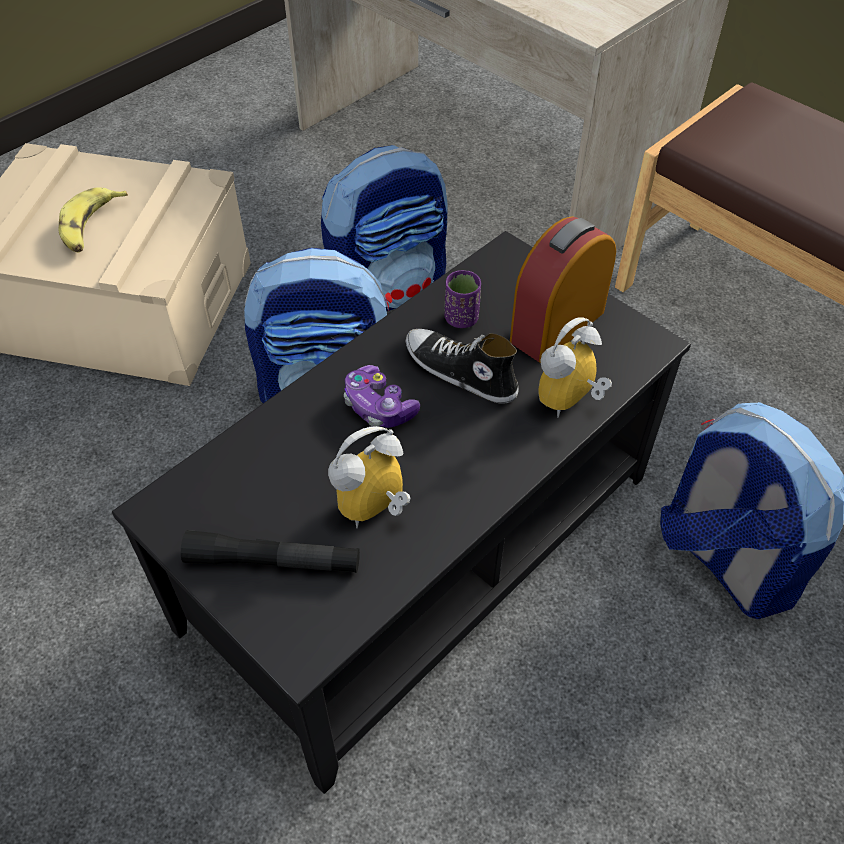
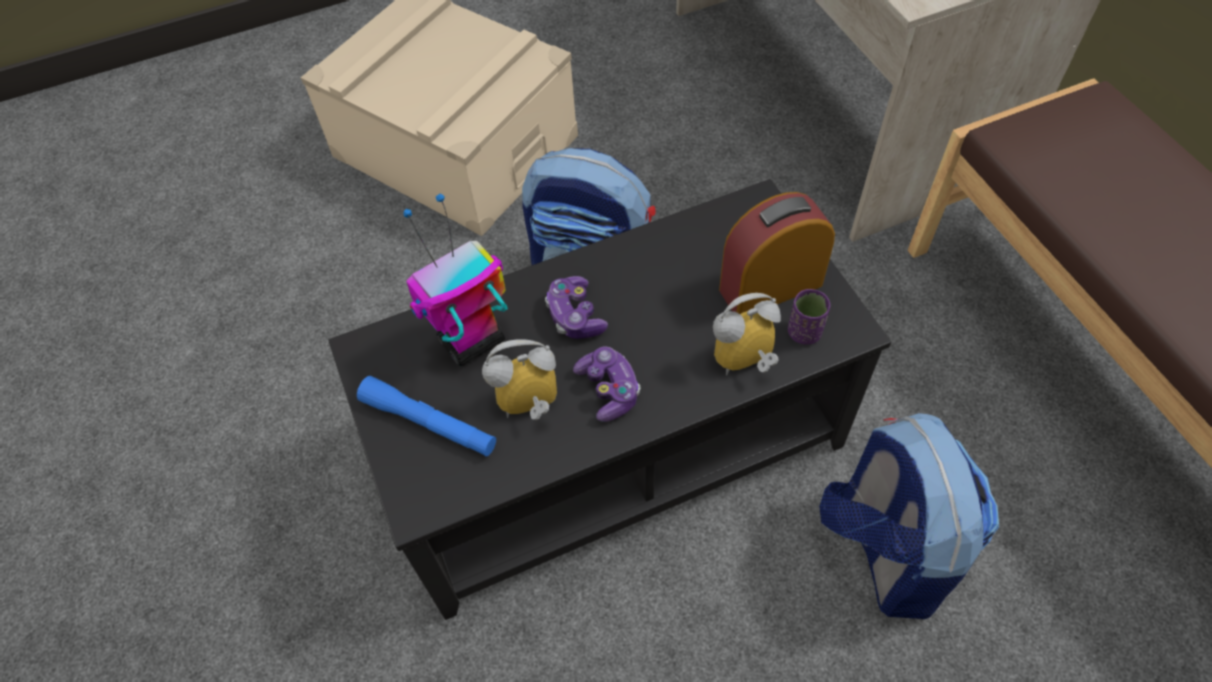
camera: 25 degrees right, 5 degrees up
banana [58,187,128,253] -> none
black flashlight [181,530,360,573] -> blue flashlight [357,376,496,457]
backpack [321,145,448,312] -> none
shoe [406,329,519,404] -> none
purple cup [445,270,481,328] -> purple cup moved to [788,289,830,345]
none -> toy robot [403,194,508,366]
none -> game controller [573,347,641,422]

